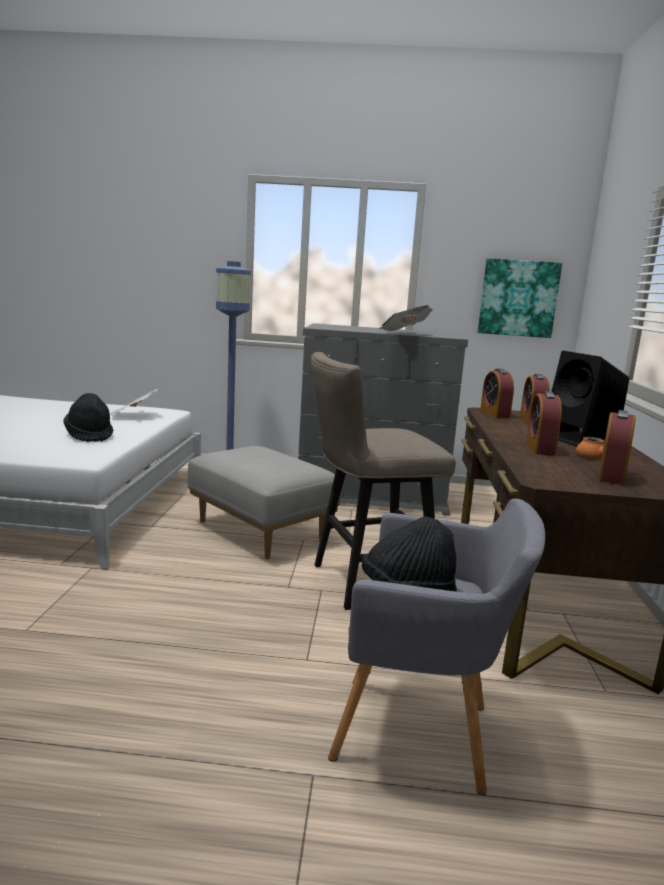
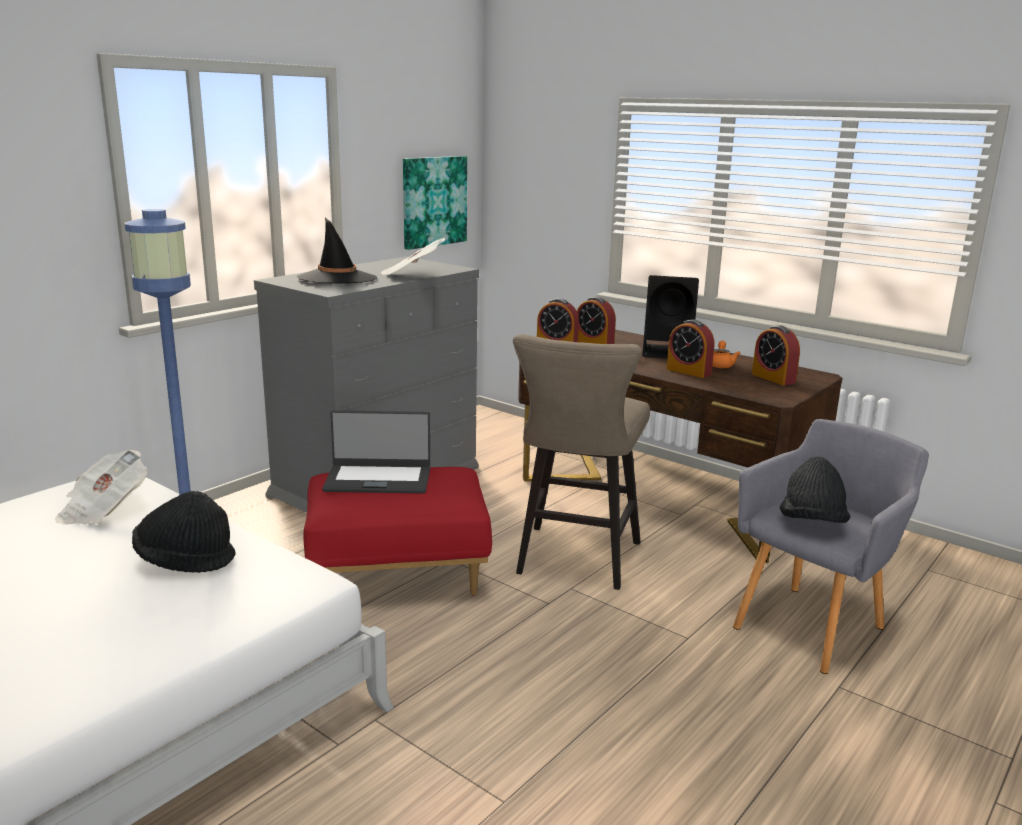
camera: 55 degrees left, 5 degrees up
grey ottoman [187,446,341,559] -> red ottoman [303,467,492,595]
none -> black hat [297,218,377,284]
none -> laptop [322,410,430,493]

